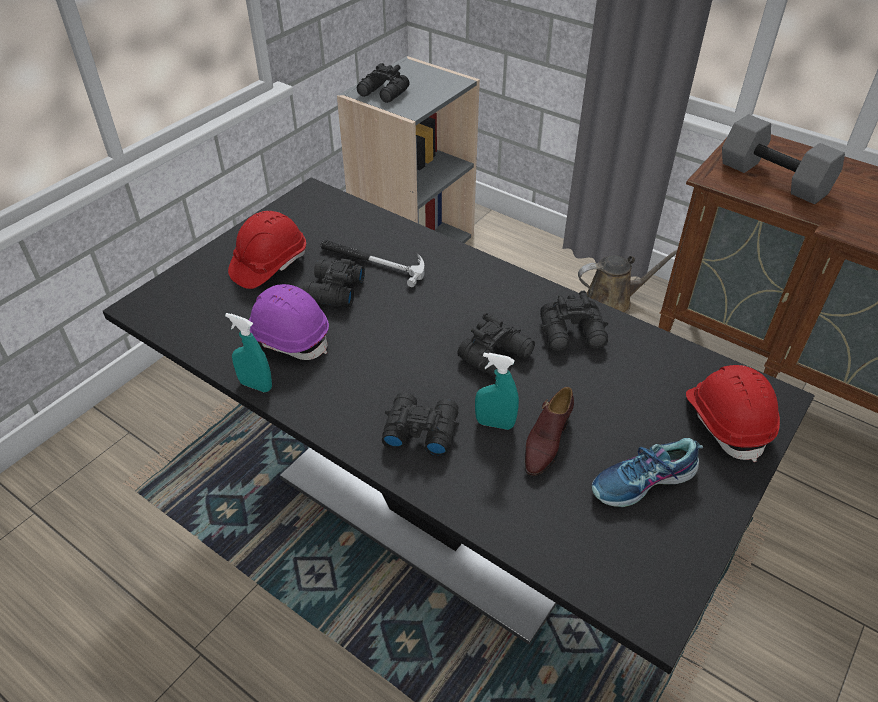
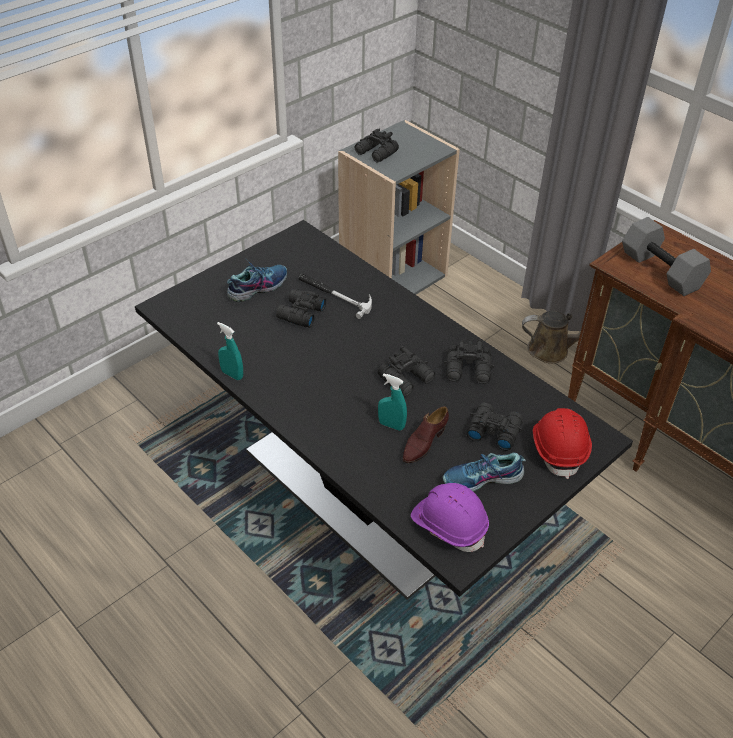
camera: 10 degrees right, 0 degrees up
red hard hat [228,211,306,289] -> shoe [227,259,287,302]
purple hard hat [249,284,329,360] -> purple hard hat moved to [411,483,489,552]
black binoculars [382,392,459,457] -> black binoculars moved to [467,403,523,451]

